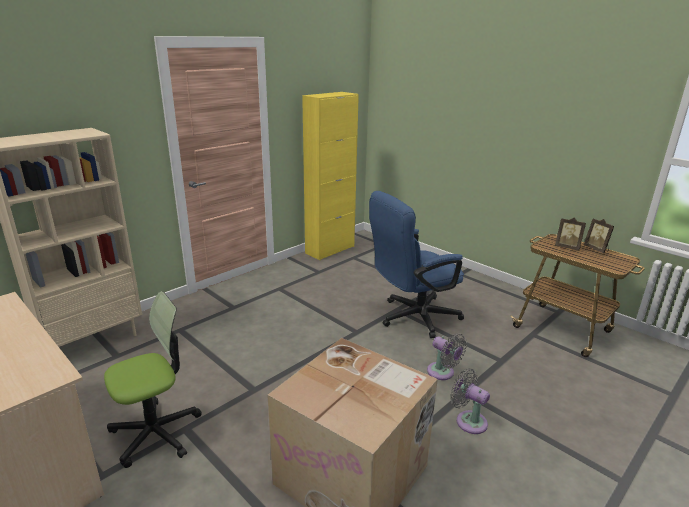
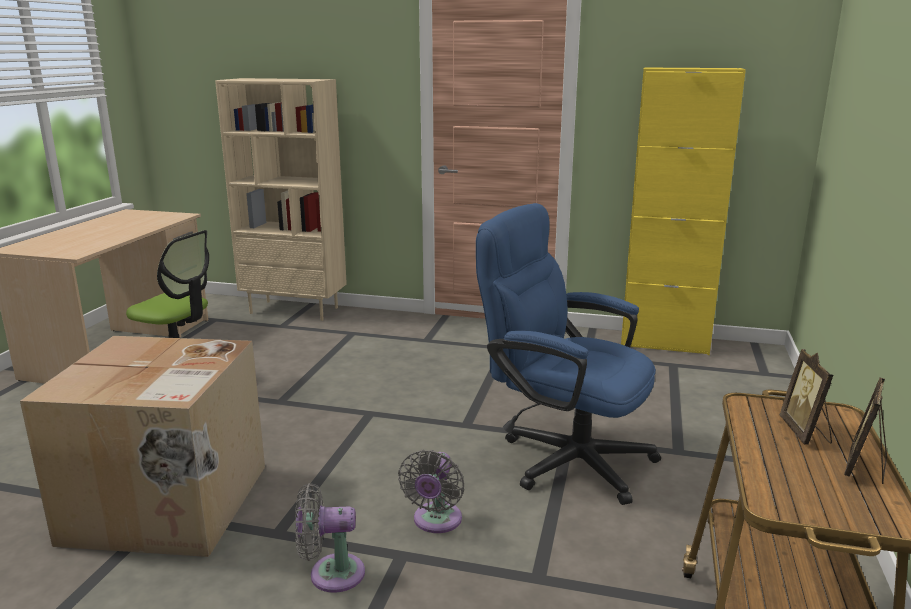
camera: 60 degrees right, 5 degrees down
grey fan [450,368,490,434] -> grey fan turned 105 degrees counterclockwise [295,483,365,593]

